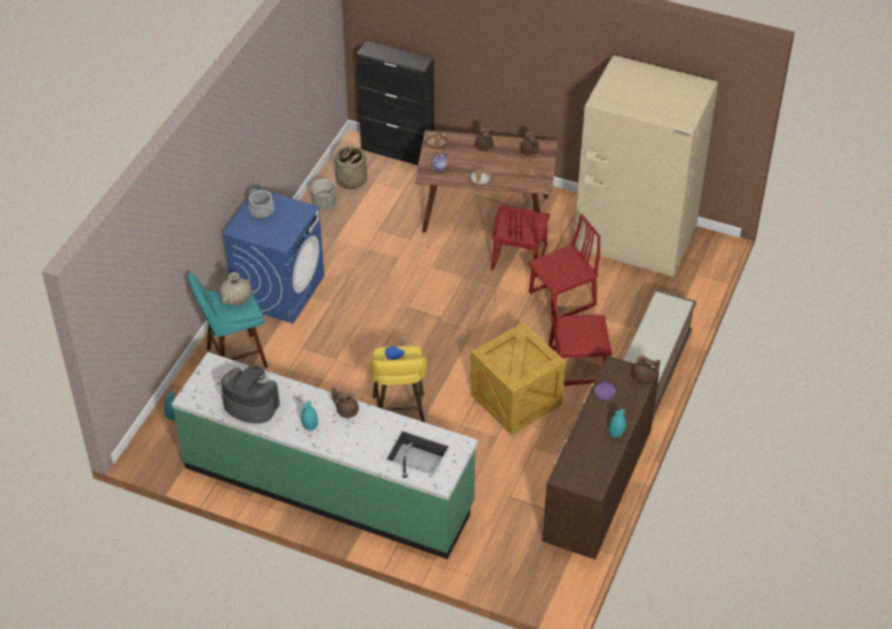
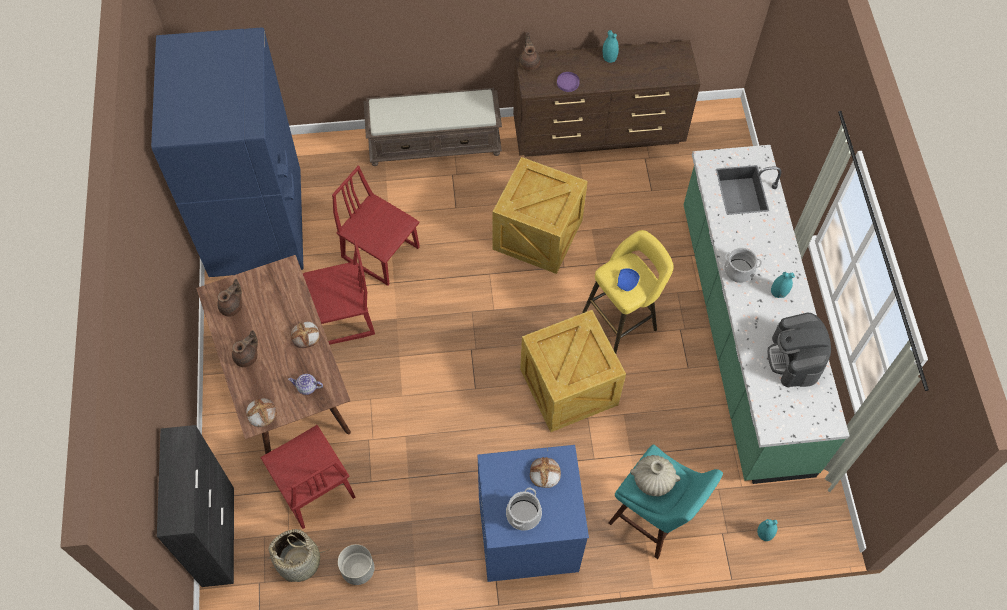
camera: 120 degrees left, 15 degrees up
brown teapot [332,387,359,418] -> cooking pot [724,248,762,283]
red chair [548,288,612,386] -> red chair moved to [260,425,355,529]
beige fridge [574,55,718,277] -> blue fridge [151,27,304,277]
none -> crate [520,310,626,432]
none -> bread [530,457,561,488]

